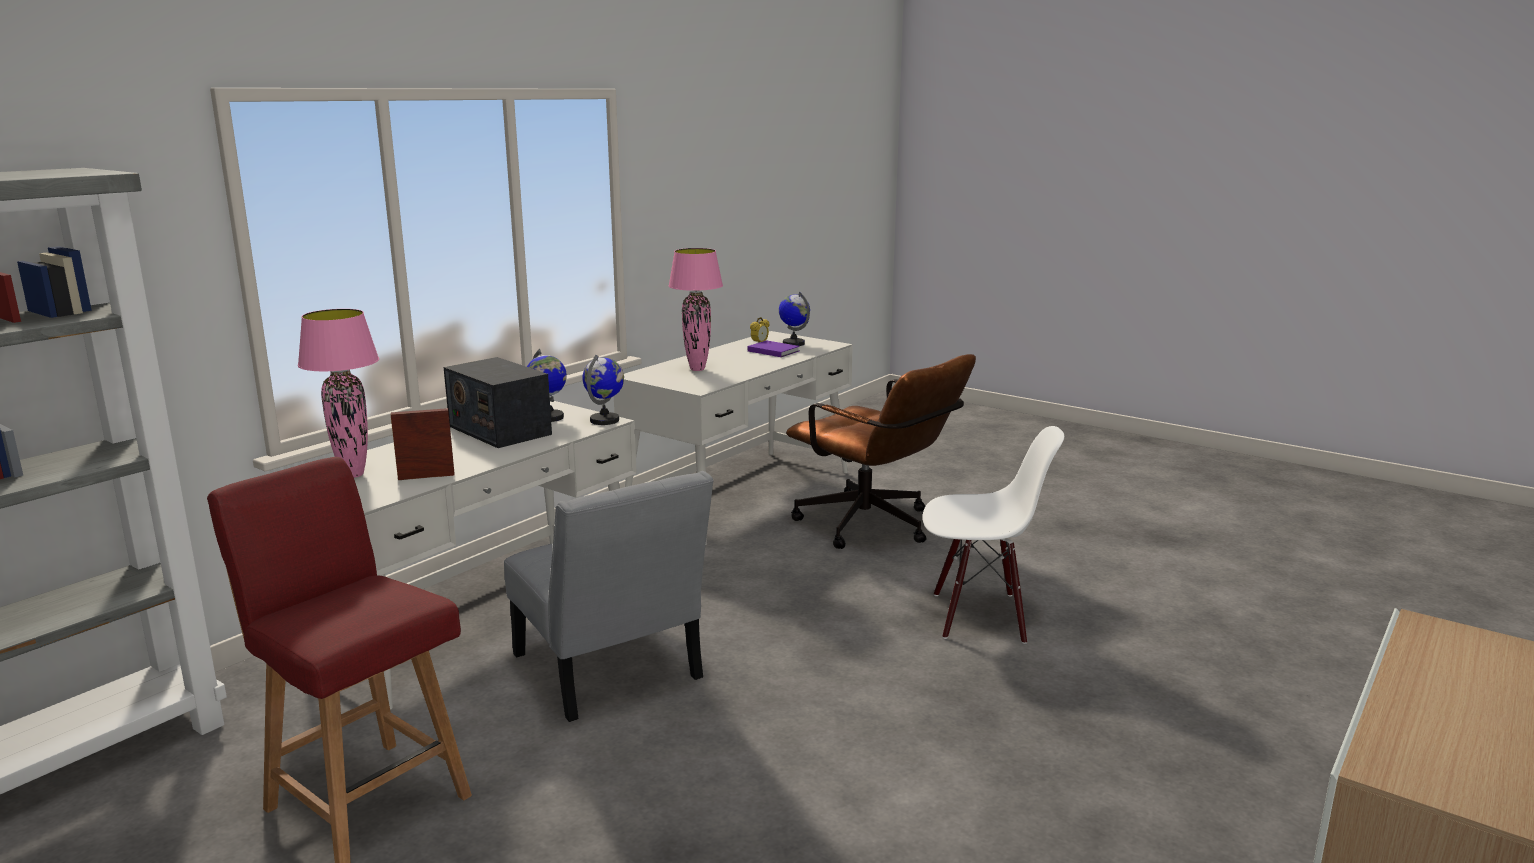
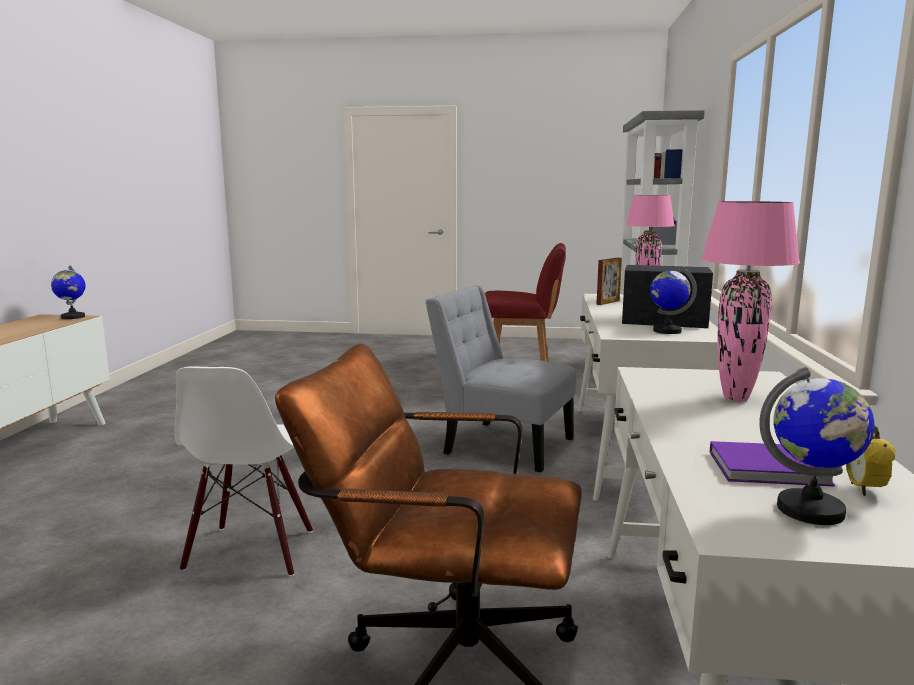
camera: 150 degrees right, 5 degrees down
globe [582,355,624,425] -> globe moved to [51,266,86,319]
white chair [923,426,1064,644] -> white chair turned 60 degrees counterclockwise [174,366,313,577]

